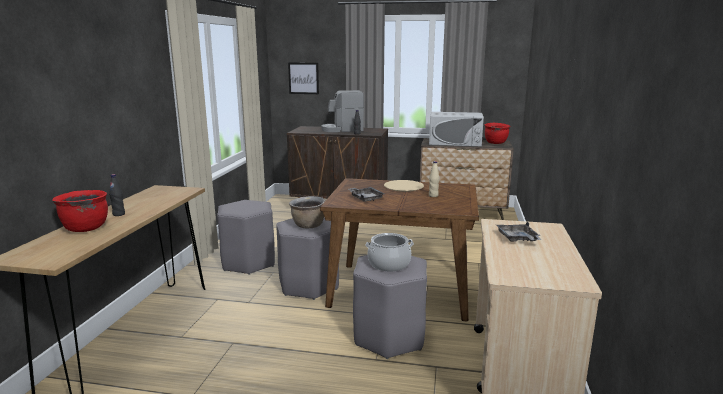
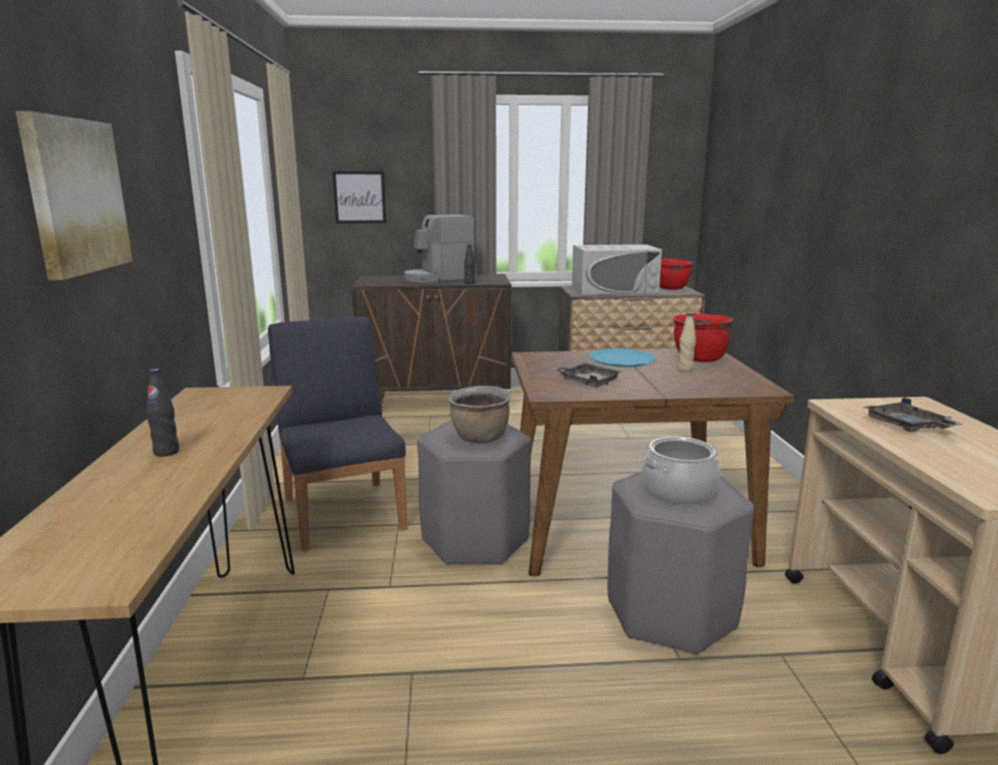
camera: 15 degrees left, 0 degrees up
red cooking pot [52,190,108,232] -> red cooking pot moved to [673,314,733,362]
grey stool [217,200,275,275] -> blue chair [268,316,407,551]
beige plate [384,180,424,192] -> blue plate [589,348,655,367]
none -> picture [16,111,133,280]

